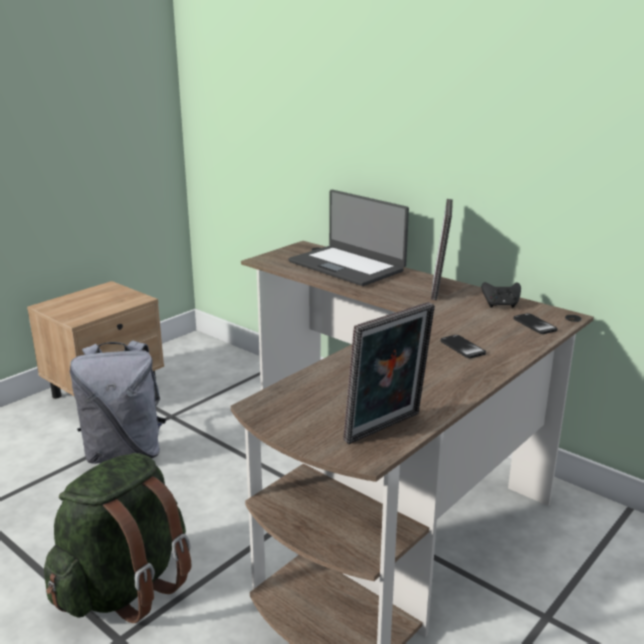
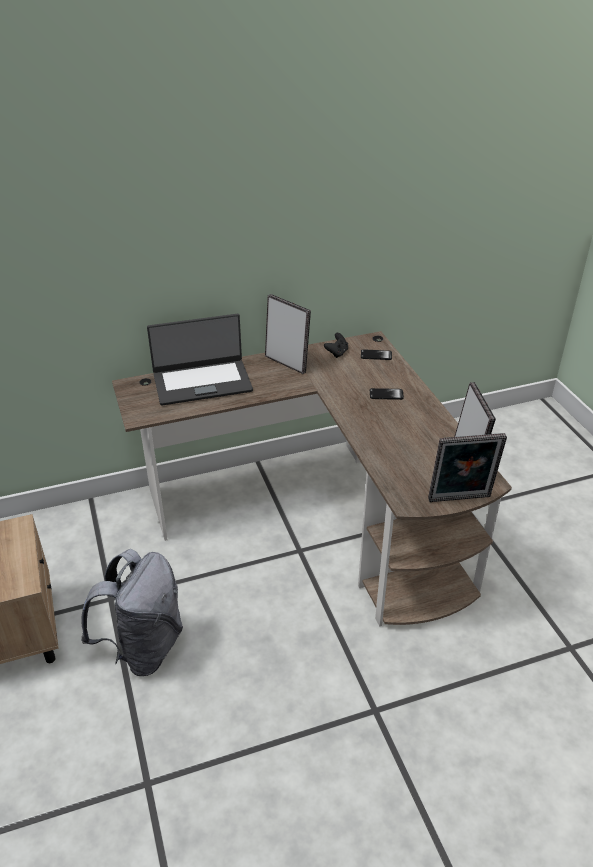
camera: 60 degrees left, 15 degrees up
green backpack [44,453,191,623] -> none
none -> picture frame [428,433,507,502]

